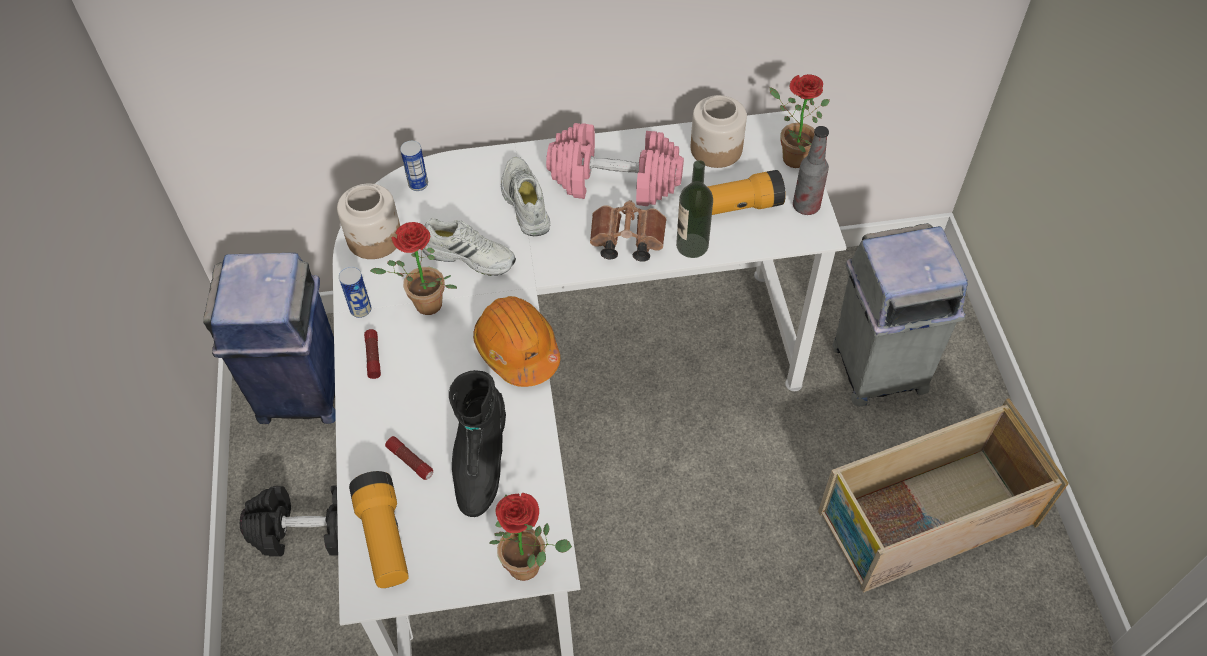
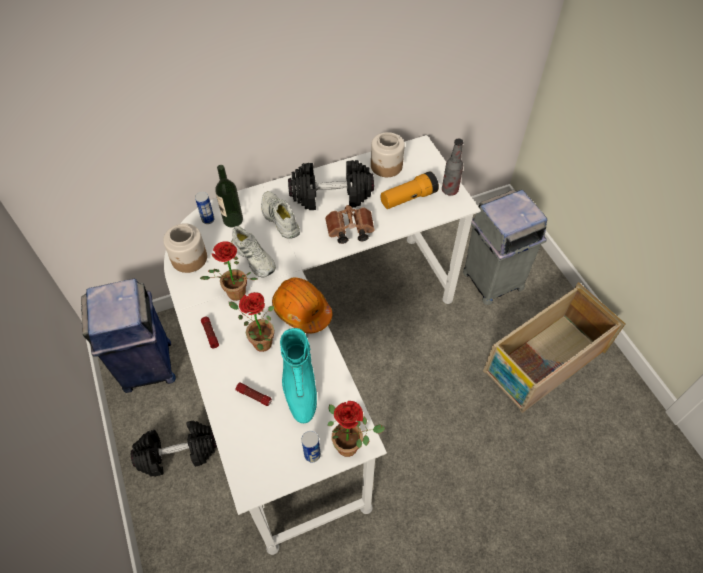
camera: 15 degrees left, 0 degrees up
can [339,267,371,318] -> can moved to [301,431,321,463]
flashlight [349,471,409,588] -> none
white shoe [422,218,516,276] -> white shoe turned 45 degrees clockwise [231,226,276,277]
black boot [449,370,506,517] -> turquoise boot [280,328,317,423]
pink dumbbell [546,123,684,206] -> black dumbbell [288,160,374,210]
bottle [676,160,713,258] -> bottle moved to [215,165,243,228]
potted plant [769,74,830,168] -> potted plant moved to [229,292,274,352]

